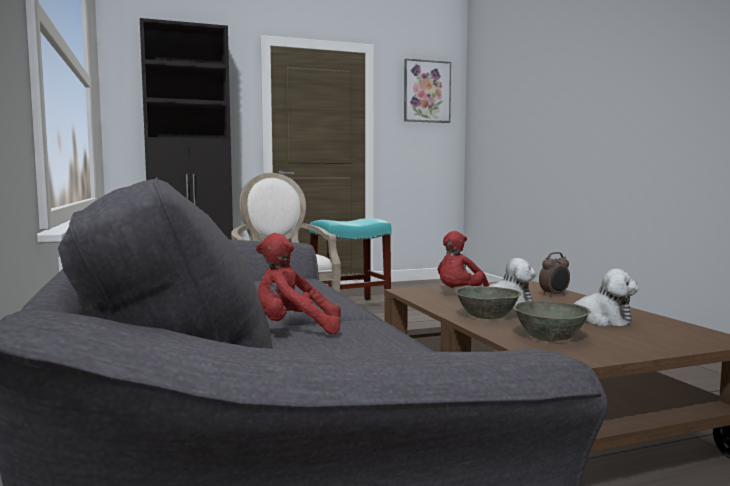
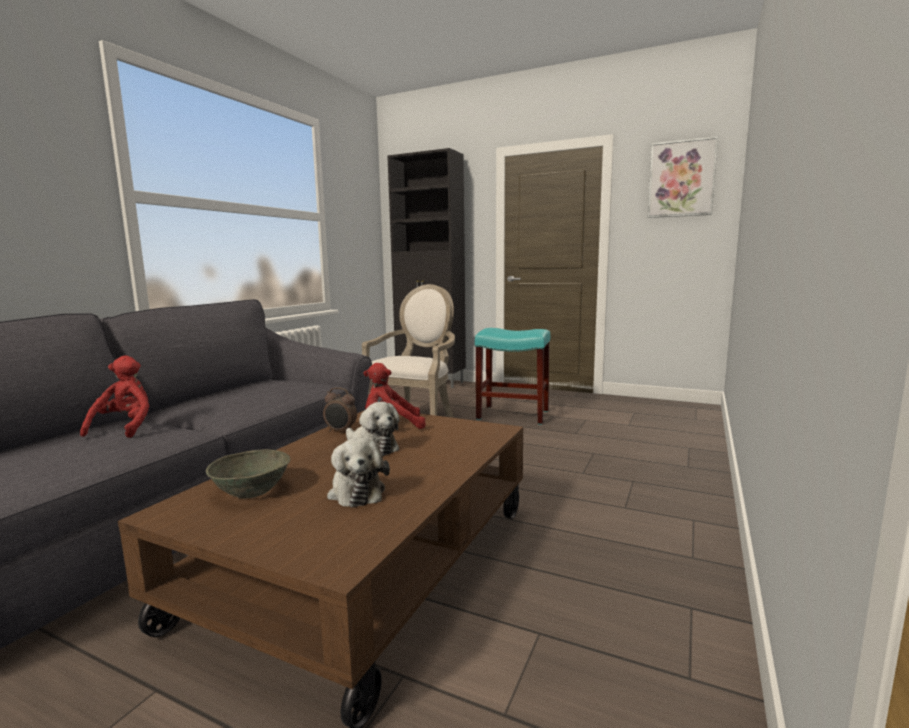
camera: 45 degrees right, 5 degrees up
red plush toy [256,233,341,334] -> red plush toy turned 45 degrees clockwise [80,355,149,438]
grey bowl [455,286,521,319] -> none
alarm clock [539,252,570,297] -> alarm clock moved to [323,387,357,431]

